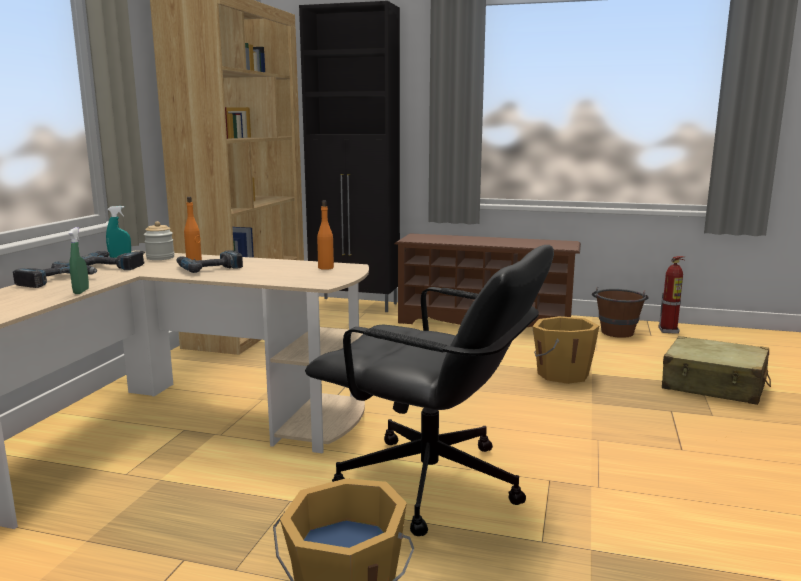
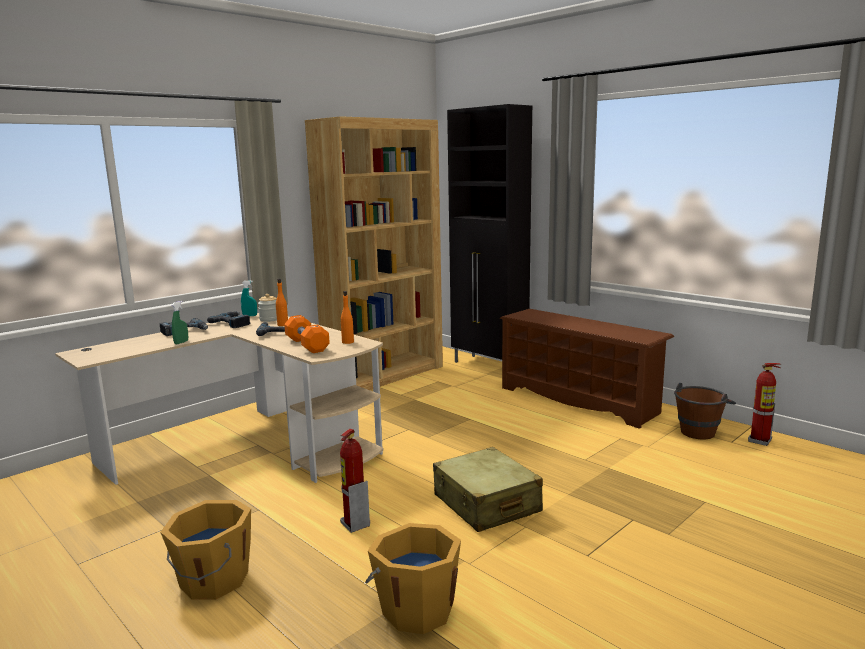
camera: 30 degrees right, 0 degrees up
black office chair [305,245,554,536] -> fire extinguisher [340,429,370,533]
orange bucket [532,316,600,384] -> orange bucket moved to [365,523,461,634]
beige suitcase [662,336,771,405] -> beige suitcase moved to [433,447,543,532]
none -> orange dumbbell [284,315,330,353]

